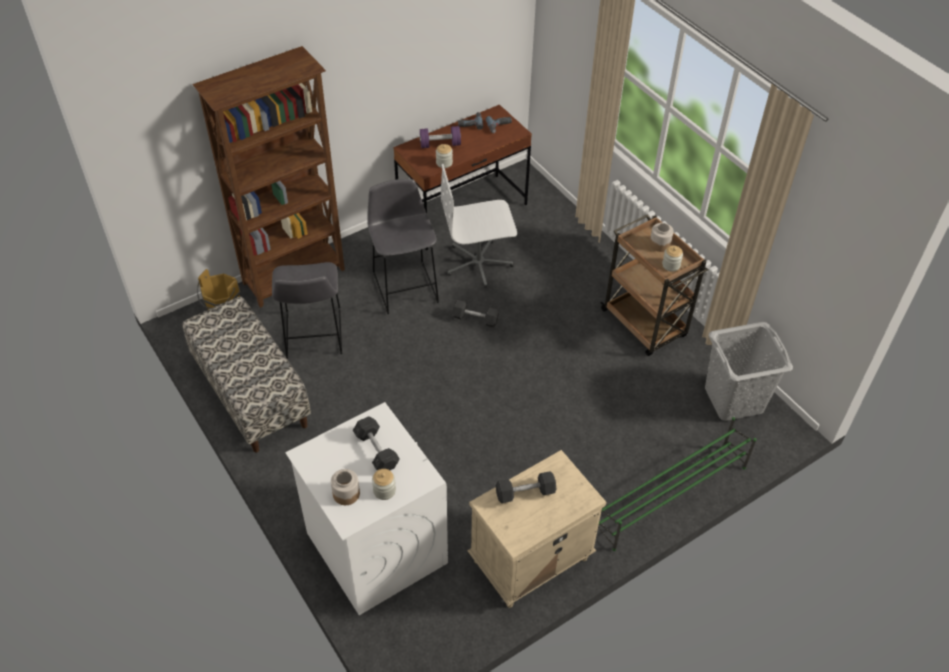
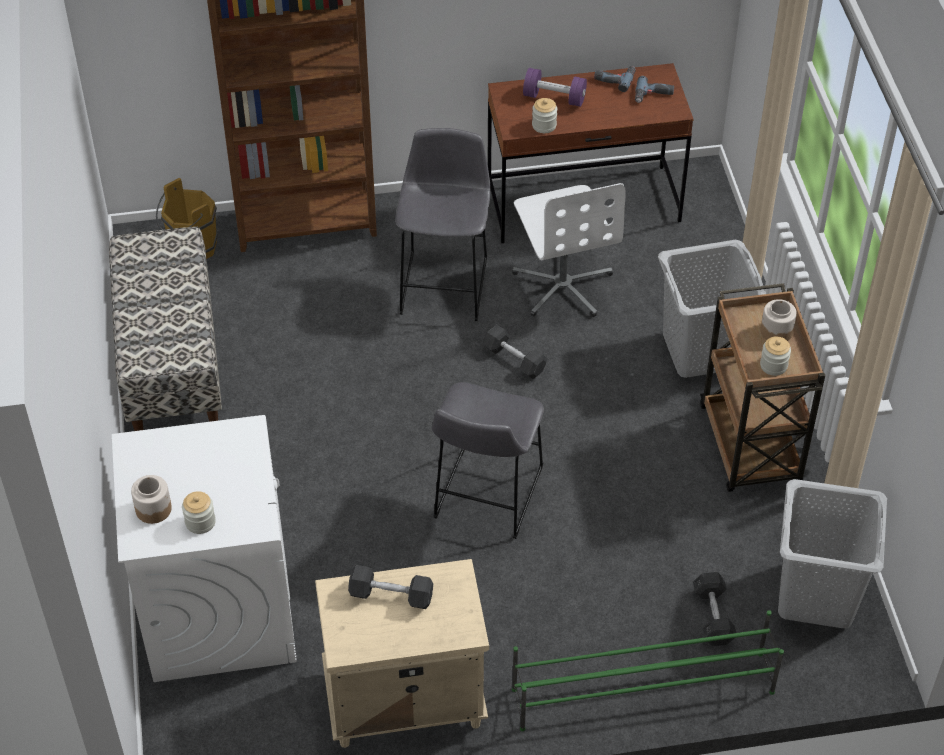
camera: 25 degrees right, 0 degrees up
grey stool [272,262,342,359] -> grey stool moved to [432,382,544,539]
grey dumbbell [353,416,400,470] -> grey dumbbell moved to [693,572,736,646]
white office chair [441,164,517,288] -> white office chair turned 120 degrees counterclockwise [512,183,626,317]
none -> grey laundry basket [658,240,766,378]

